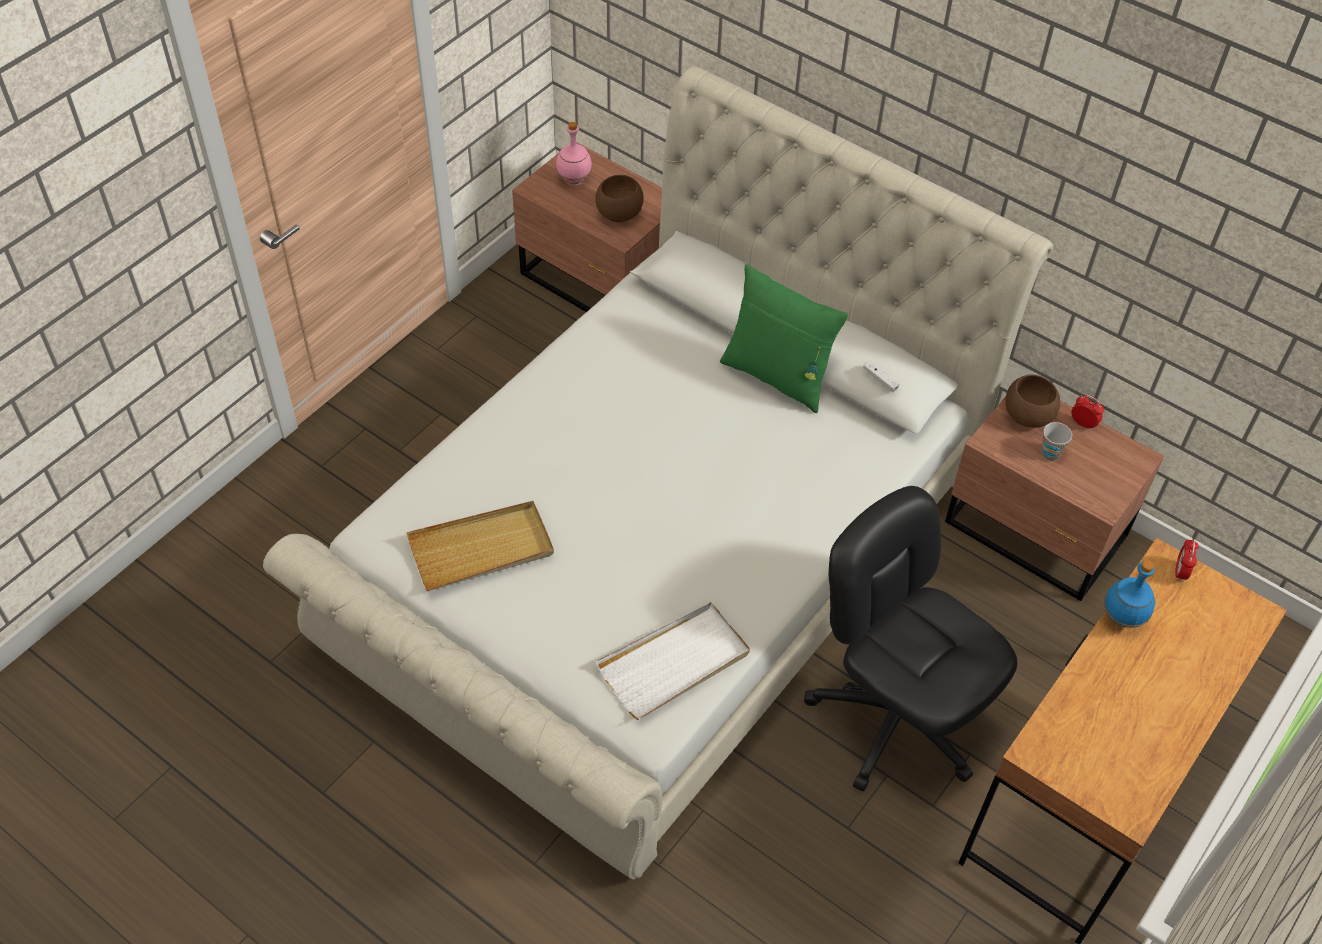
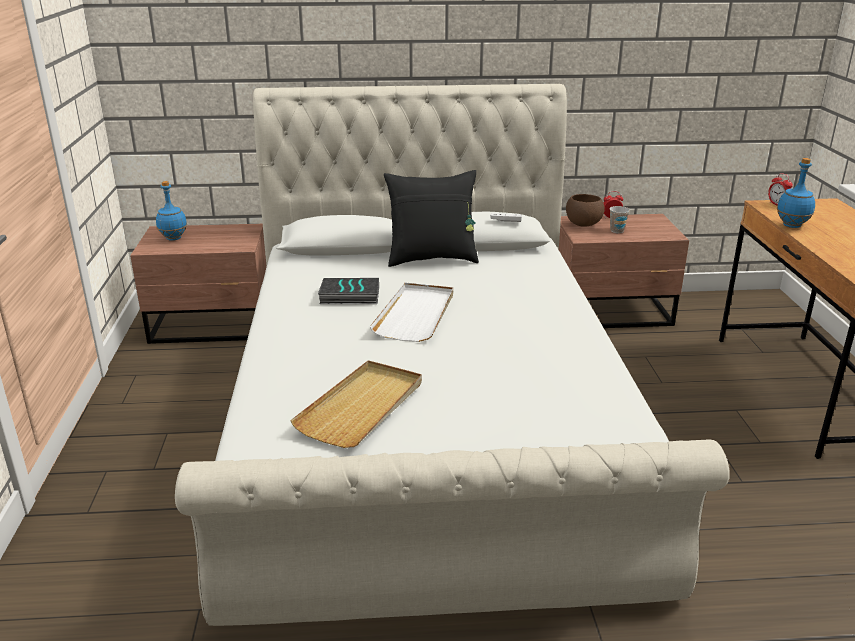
camera: 40 degrees left, 25 degrees down
pink bottle [556,122,592,186] -> blue bottle [156,181,187,241]
brown bowl [595,175,644,222] -> none
white tray [595,602,750,720] -> white tray moved to [370,283,453,342]
green pillow [720,264,848,413] -> black pillow [384,170,479,267]
black office chair [804,486,1017,791] -> none
none -> book [318,278,379,304]

